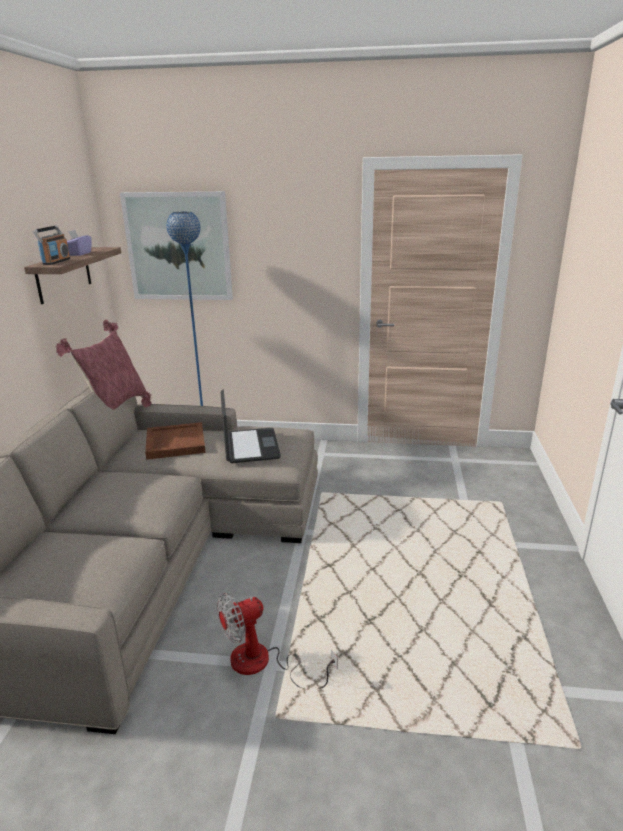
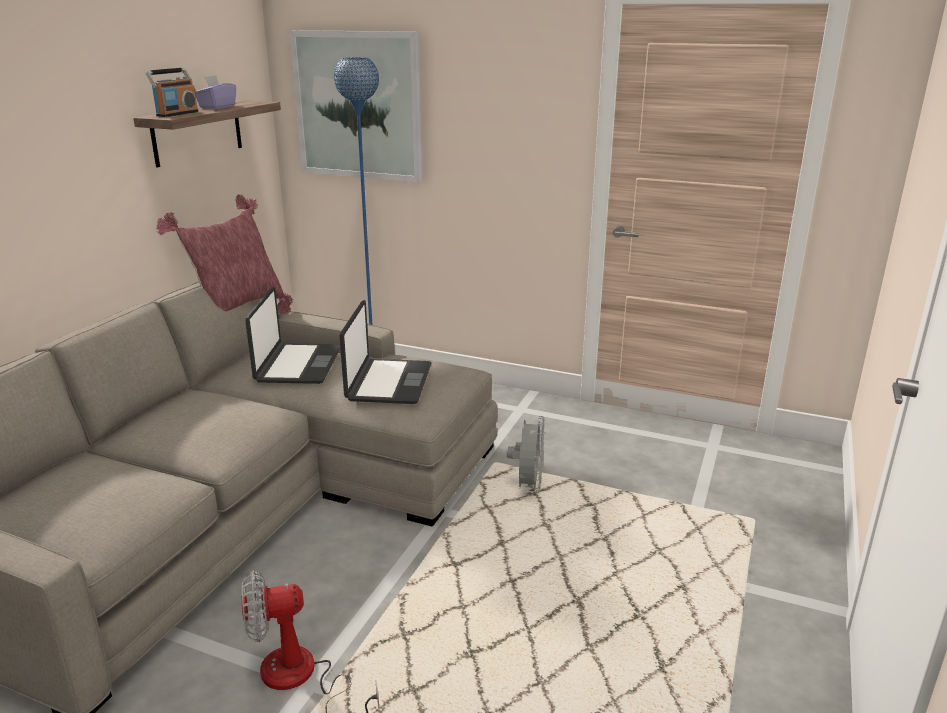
camera: 15 degrees right, 0 degrees up
brown tray [145,422,206,460] -> laptop [245,287,340,384]
none -> grey fan [507,416,545,494]

